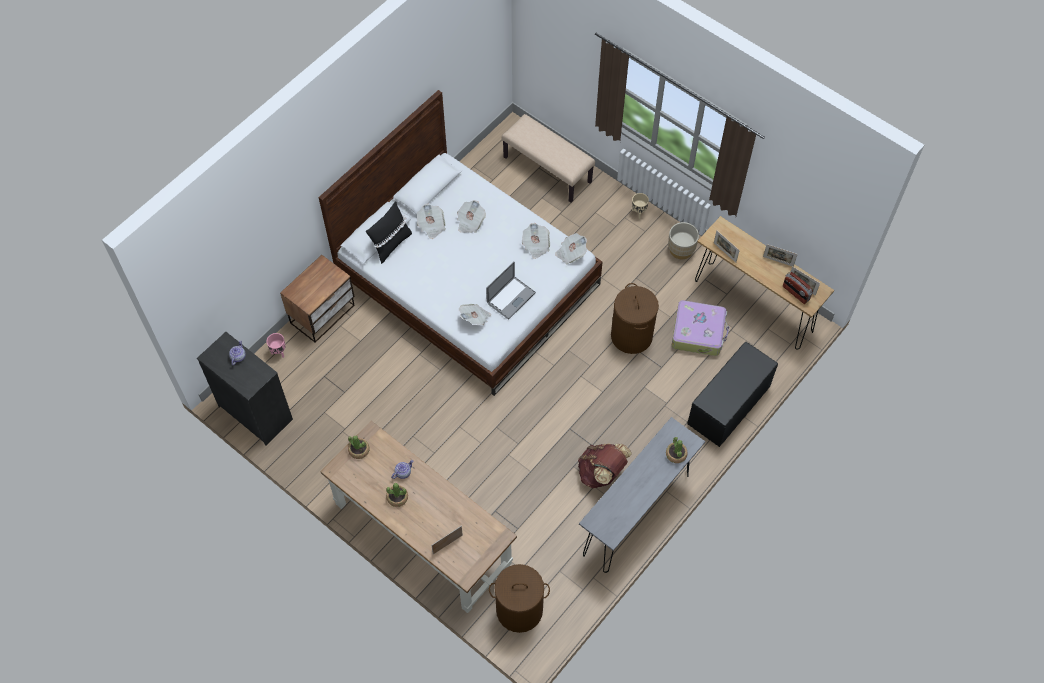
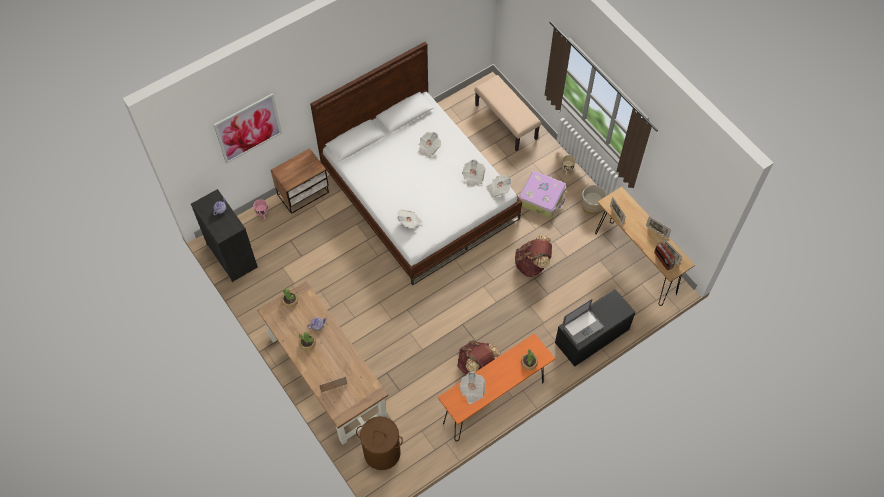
camera: 15 degrees right, 0 degrees up
black pillow [366,201,412,264] -> none
newspaper [417,204,446,239] -> newspaper moved to [459,372,486,404]
laptop [486,262,536,319] -> laptop moved to [562,299,604,344]
grey console table [579,417,705,573] -> orange console table [438,333,555,441]
brown laundry basket [611,283,659,354] -> brown backpack [515,236,552,277]
suitcase [672,300,730,356] -> suitcase moved to [519,171,566,218]
none -> picture [214,93,282,164]

